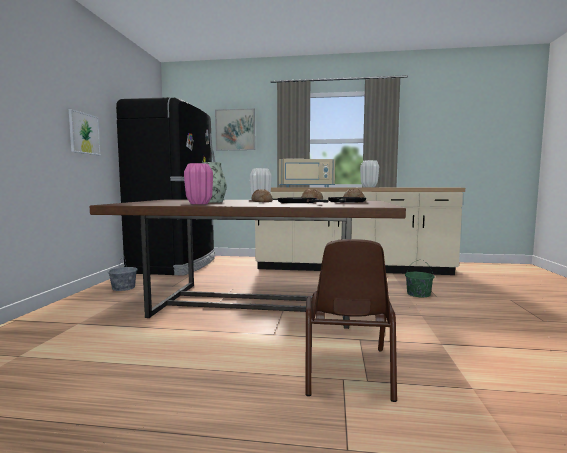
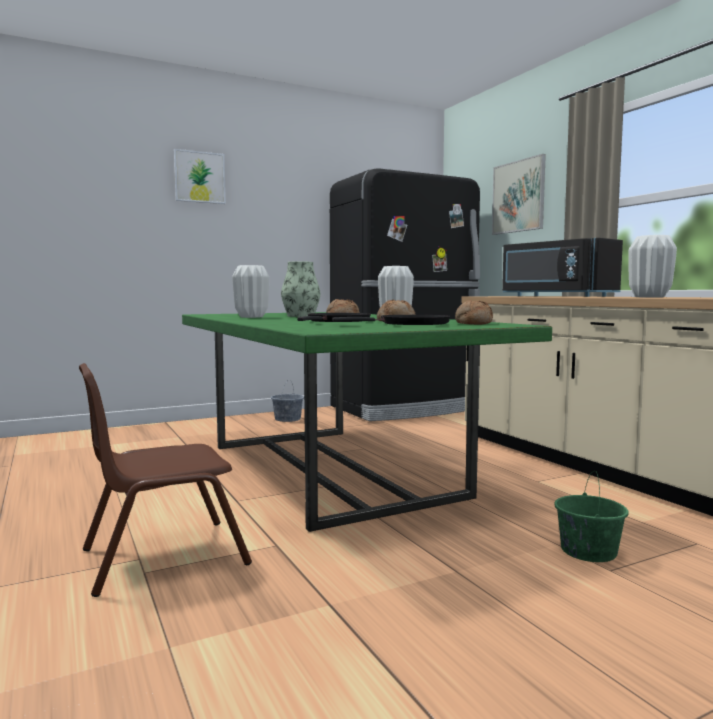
camera: 55 degrees right, 0 degrees up
picture [69,109,100,155] -> picture moved to [174,149,226,204]
brown dining table [89,199,406,329] -> green dining table [182,312,552,532]
pink vase [184,163,213,204] -> white vase [232,265,269,318]
beige microwave [279,159,335,187] -> black microwave [502,238,623,297]

